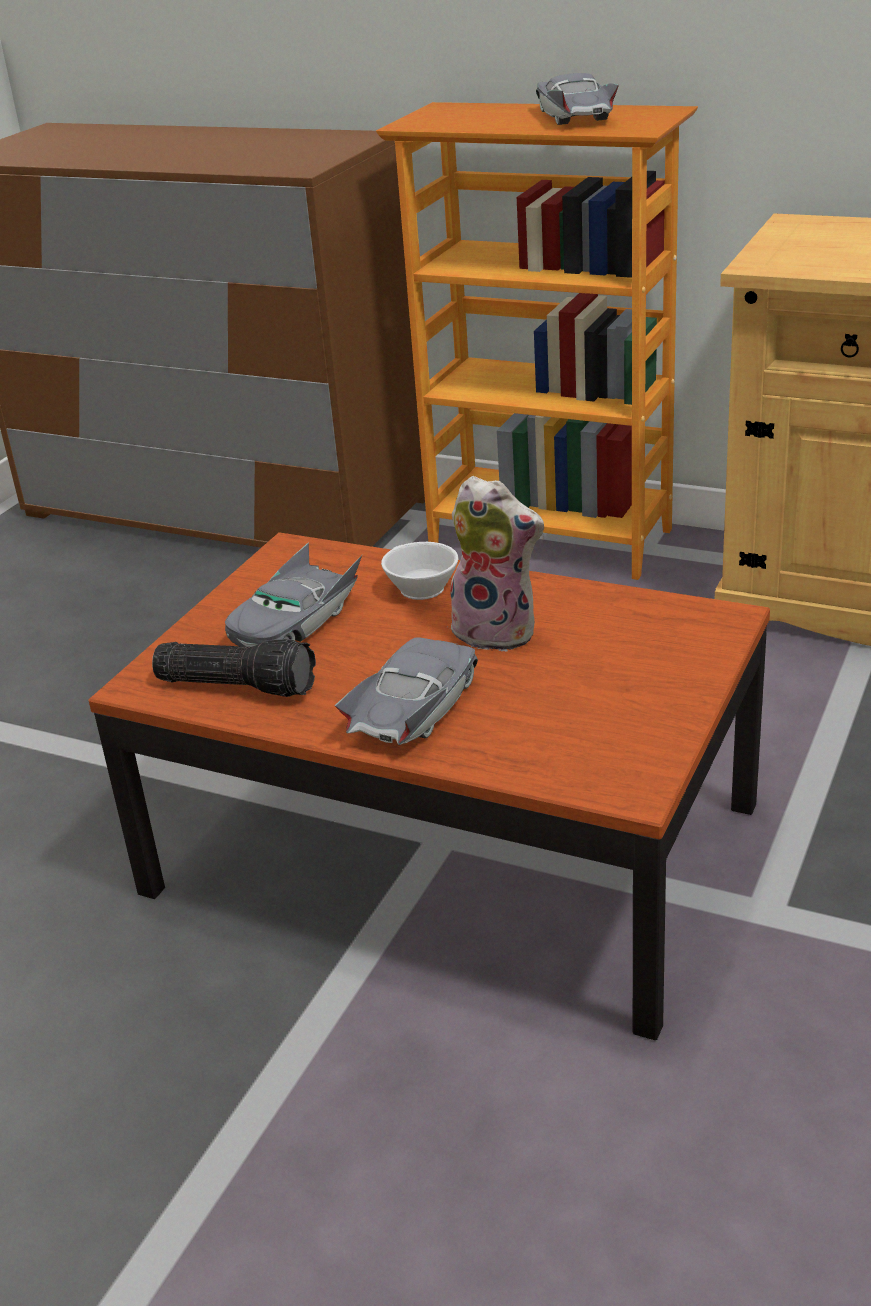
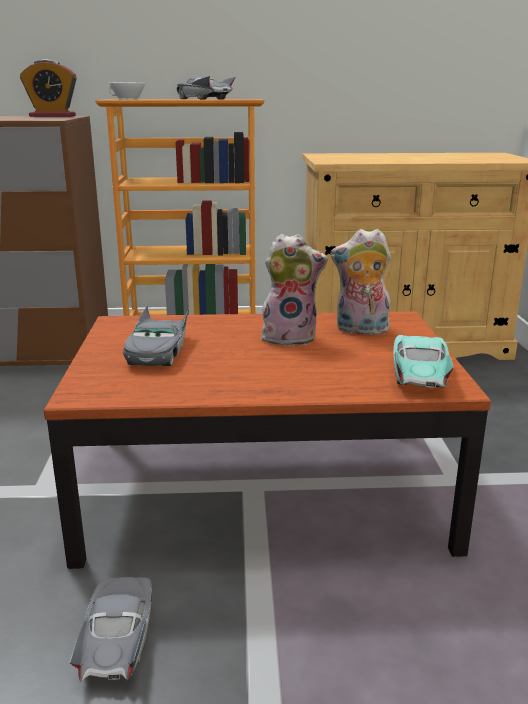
camera: 30 degrees left, 10 degrees down
flashlight [152,639,316,697] -> none
grey toy car [335,637,478,745] -> grey toy car moved to [69,577,153,682]
white cup [381,542,458,600] -> white cup moved to [109,83,145,99]
none -> alarm clock [20,59,77,117]
none -> plush toy [330,229,391,335]
none -> turquoise toy car [393,335,454,388]

